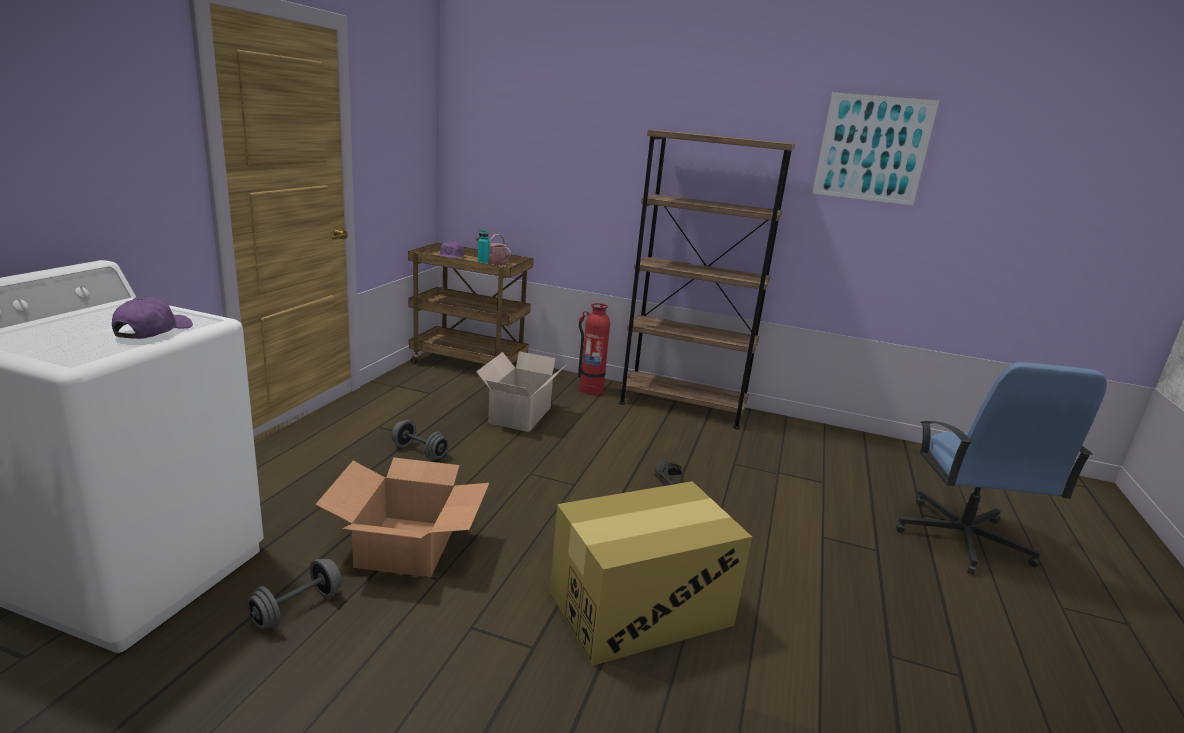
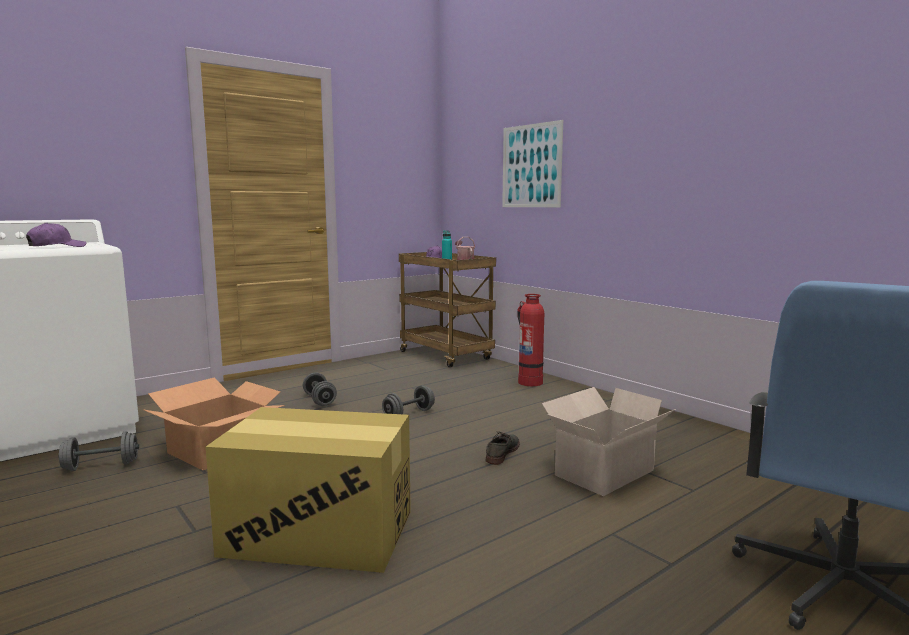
camera: 35 degrees right, 10 degrees down
cardboard box [476,351,566,432] -> cardboard box moved to [542,387,676,496]
brown bookcase [619,130,795,429] -> none
picture [812,92,939,205] -> picture moved to [502,120,563,207]
none -> grey dumbbell [382,385,435,414]

